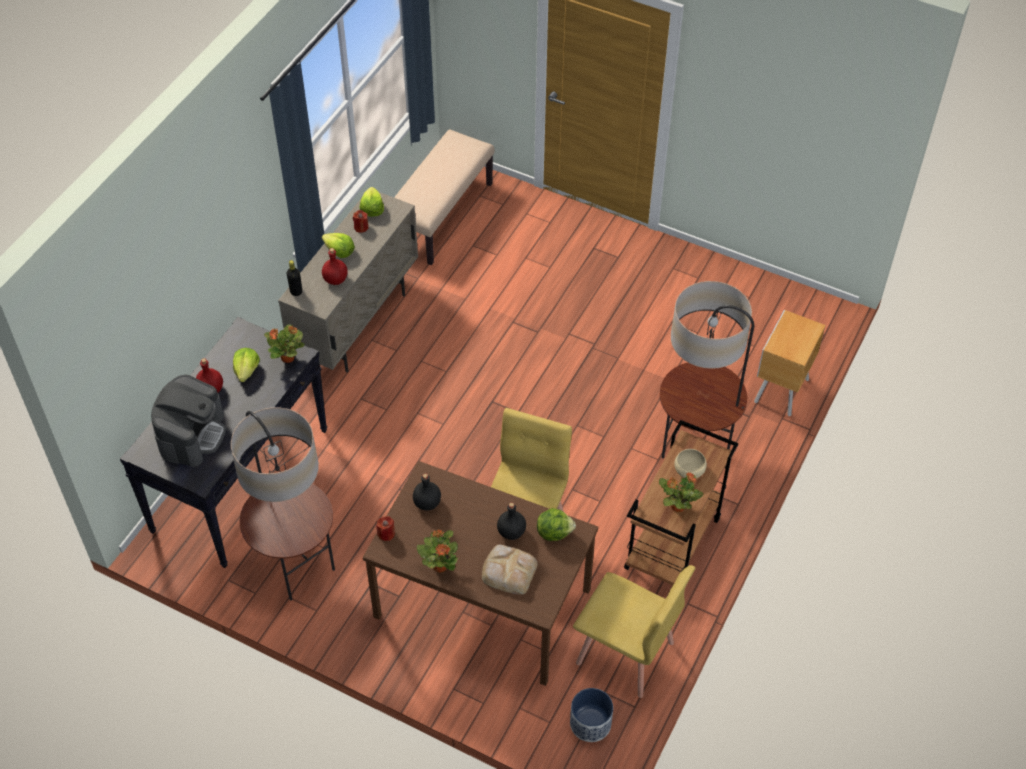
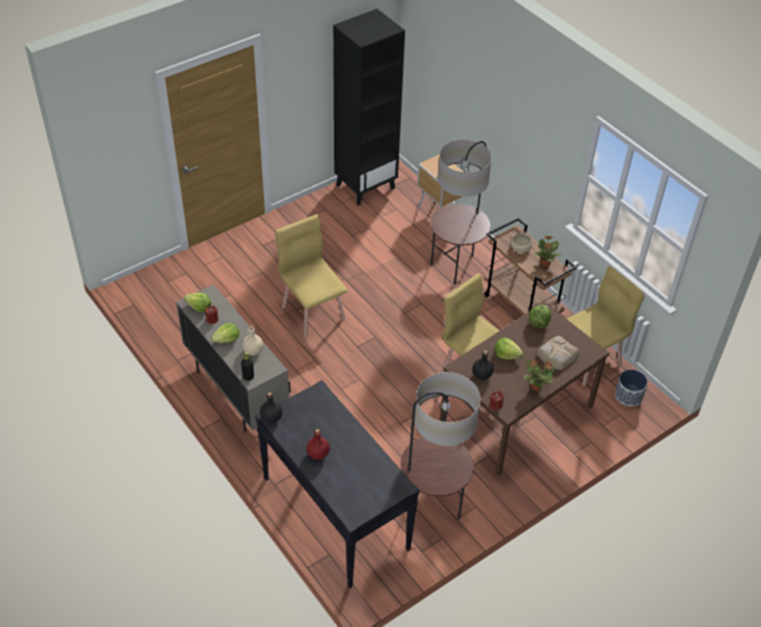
camera: 65 degrees left, 5 degrees down
coffee machine [151,375,226,467] -> none
lettuce [233,348,260,382] -> lettuce moved to [495,337,523,359]
potted plant [264,324,305,363] -> none
red bottle [322,248,348,285] -> beige bottle [242,326,263,356]
beige bench [394,129,495,265] -> none
black bottle [497,503,526,540] -> black bottle moved to [260,392,282,423]
none -> yellow chair [275,214,348,337]
none -> black bookcase [333,9,405,205]

